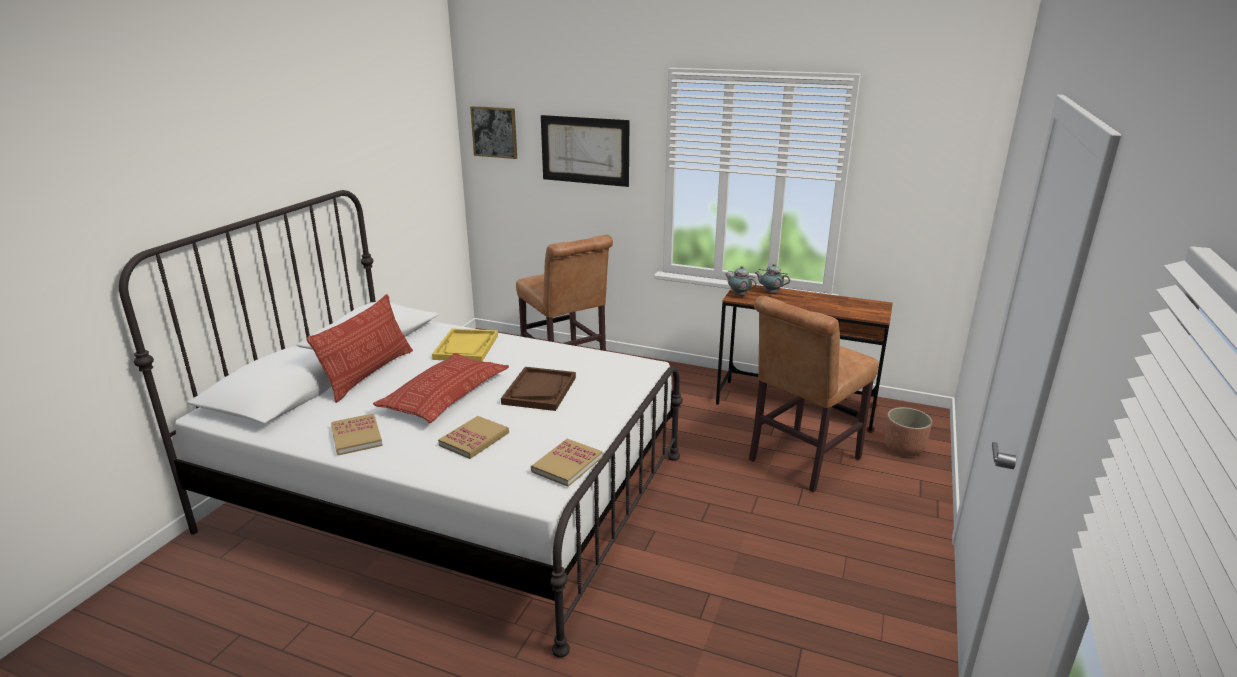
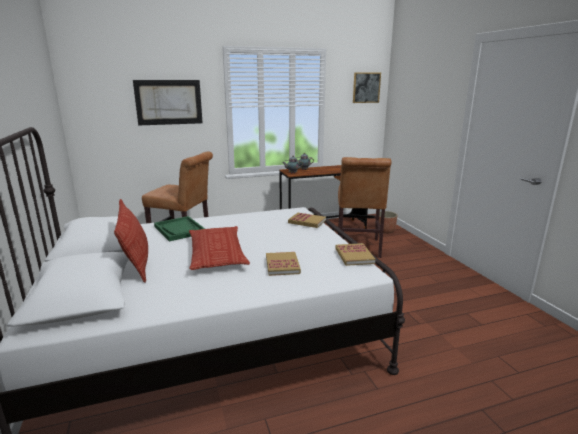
camera: 40 degrees left, 5 degrees down
book [331,413,383,455] -> book moved to [288,213,326,228]
yellow tray [432,329,498,361] -> green tray [154,216,205,242]
picture [470,106,517,159] -> picture moved to [353,72,381,103]
brown tray [501,367,576,411] -> none

